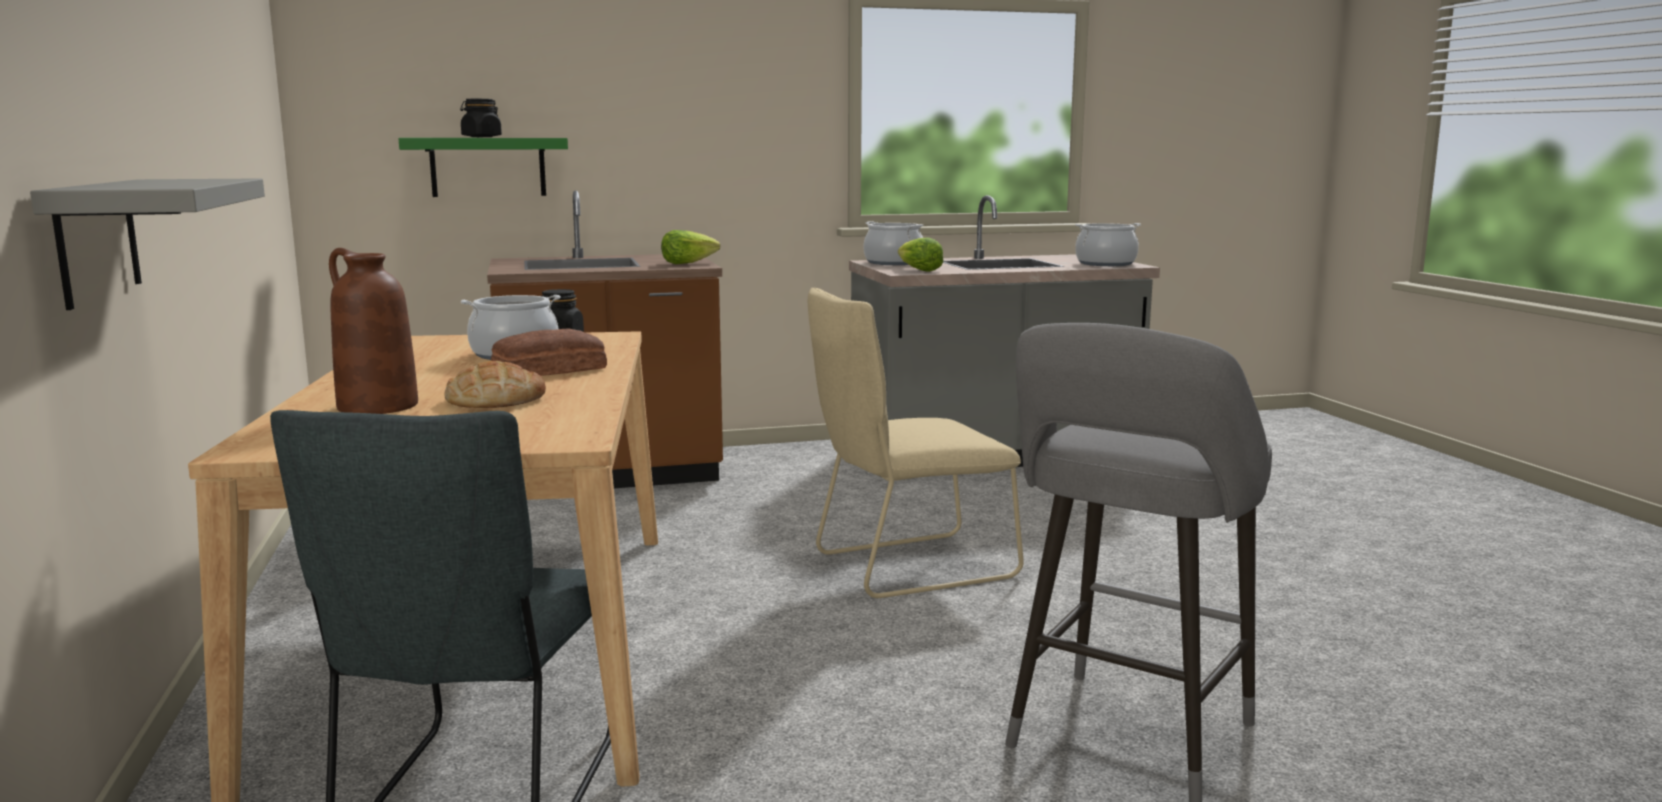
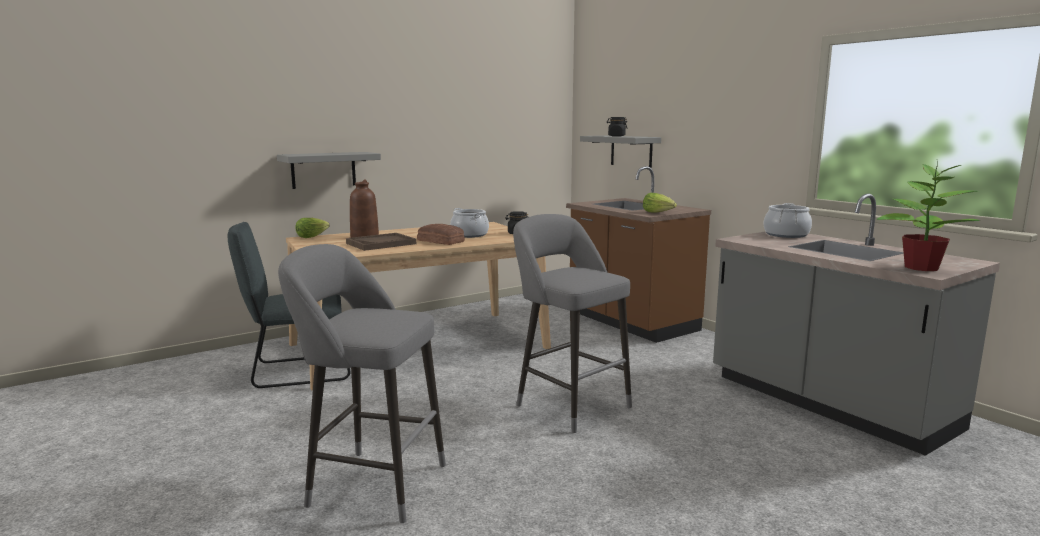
camera: 70 degrees right, 0 degrees up
green shelf [398,138,568,197] -> grey shelf [580,136,661,168]
bread [444,361,546,408] -> brown tray [346,233,416,251]
beige chair [808,288,1024,598] -> grey stool [513,214,632,433]
lettuce [898,238,944,272] -> lettuce moved to [295,218,330,238]
cooking pot [1075,223,1141,266] -> potted plant [876,158,980,271]

